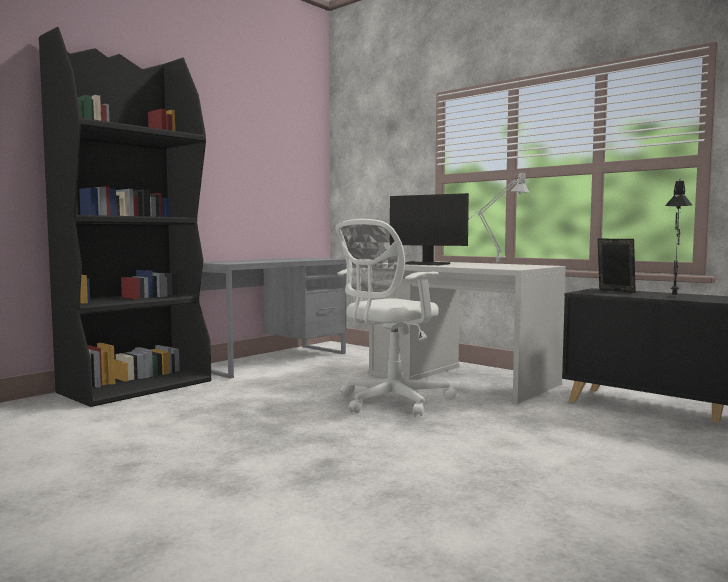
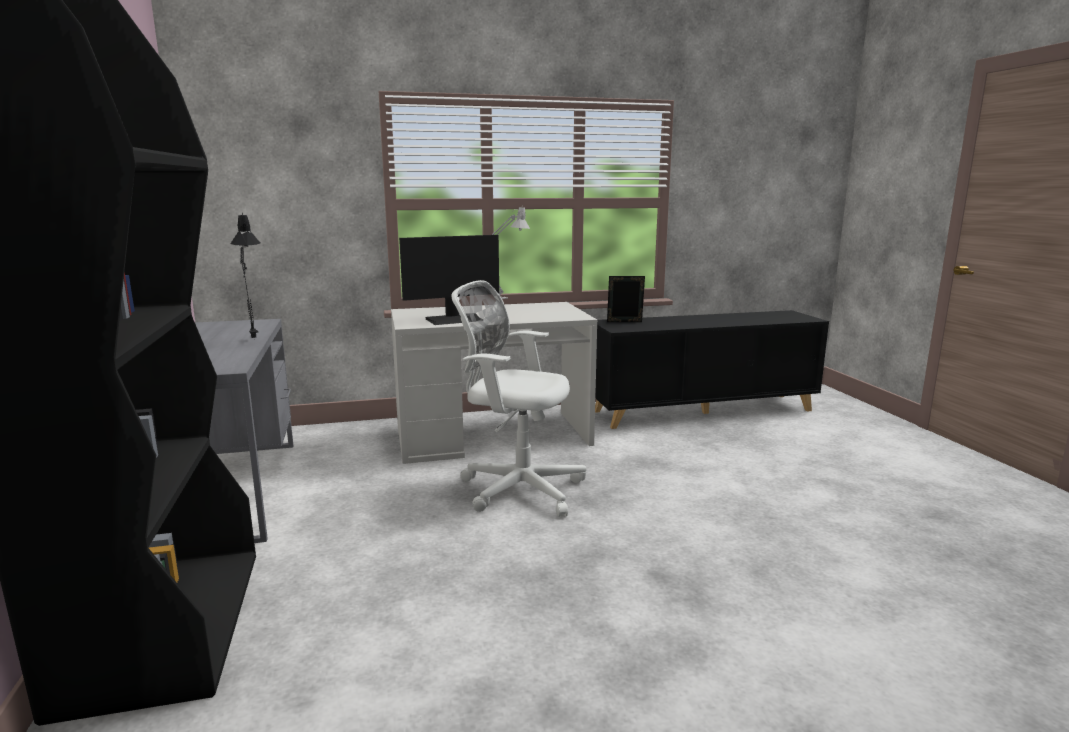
camera: 55 degrees left, 10 degrees up
white office chair [336,219,457,416] -> white office chair turned 120 degrees clockwise [451,280,586,517]
black table lamp [665,180,692,296] -> black table lamp moved to [231,213,260,338]

